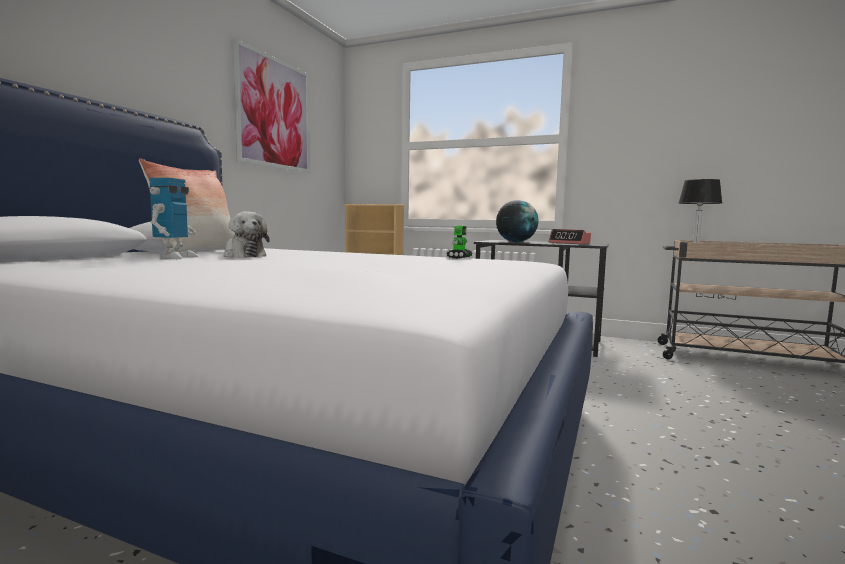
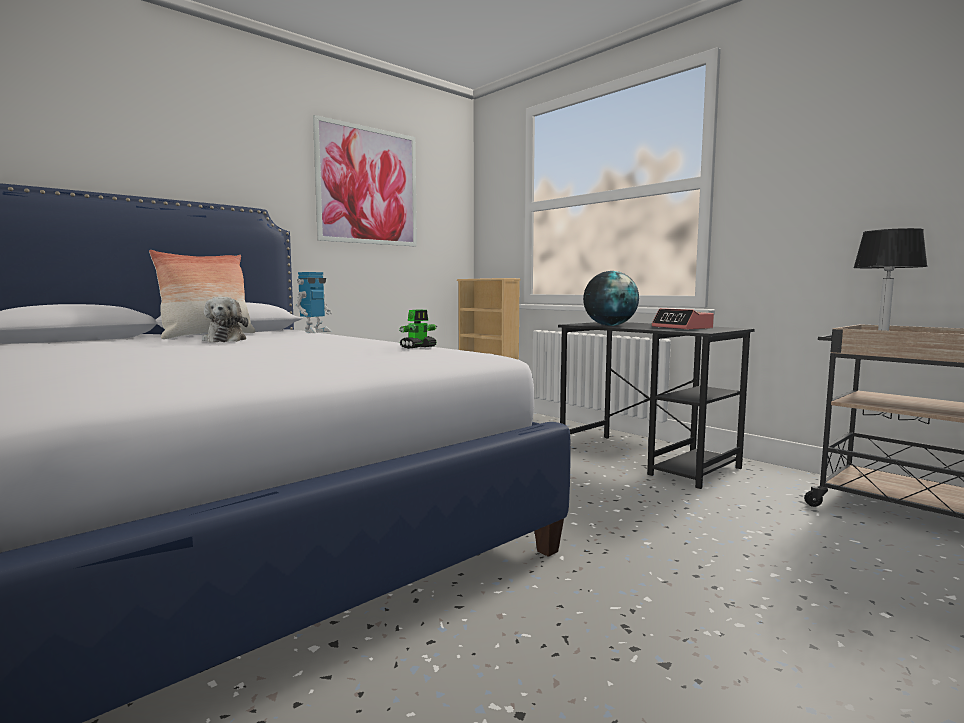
camera: 25 degrees right, 0 degrees up
toy robot [149,178,198,259] -> toy robot moved to [296,272,332,333]

